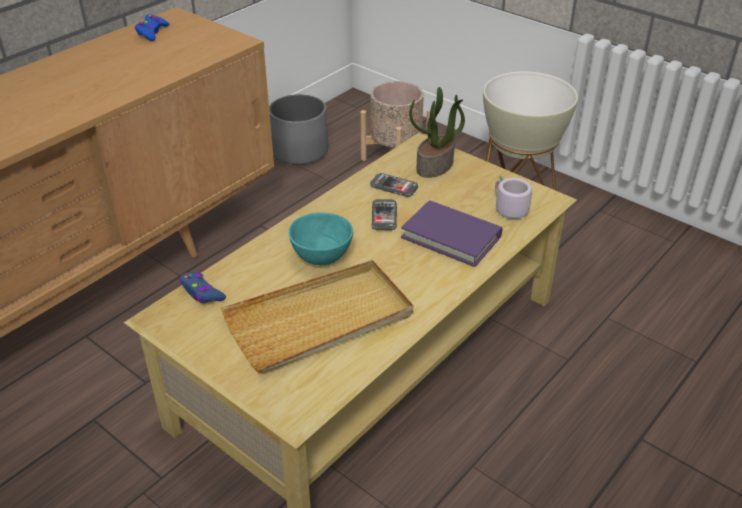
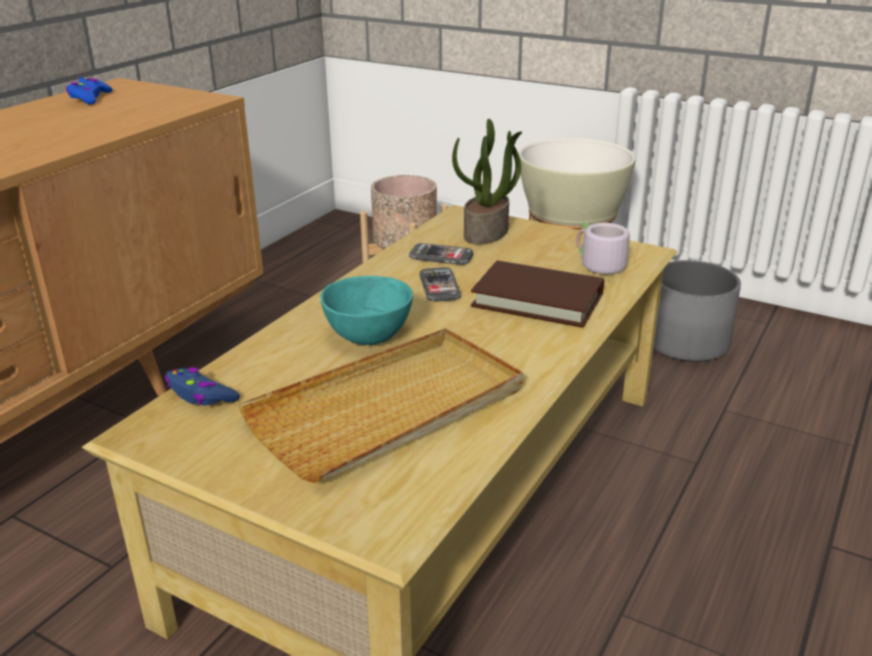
camera: 10 degrees left, 10 degrees down
grey planter [269,94,328,165] -> grey planter moved to [653,260,741,362]
purple book [401,200,503,267] -> brown book [471,261,604,328]

